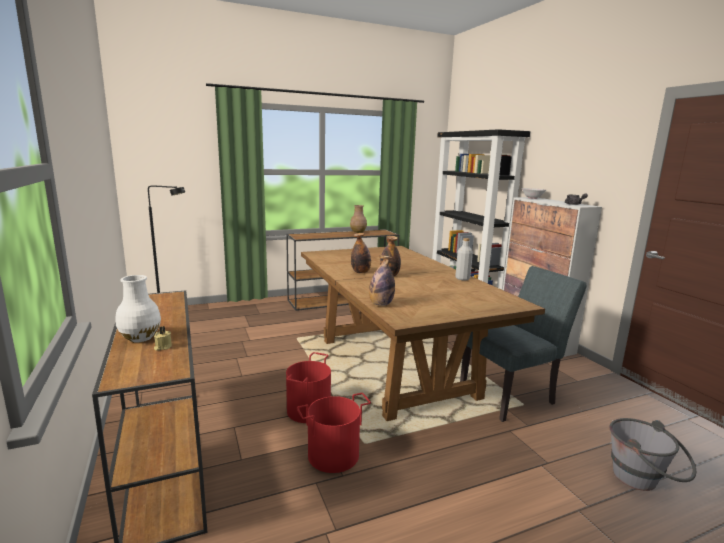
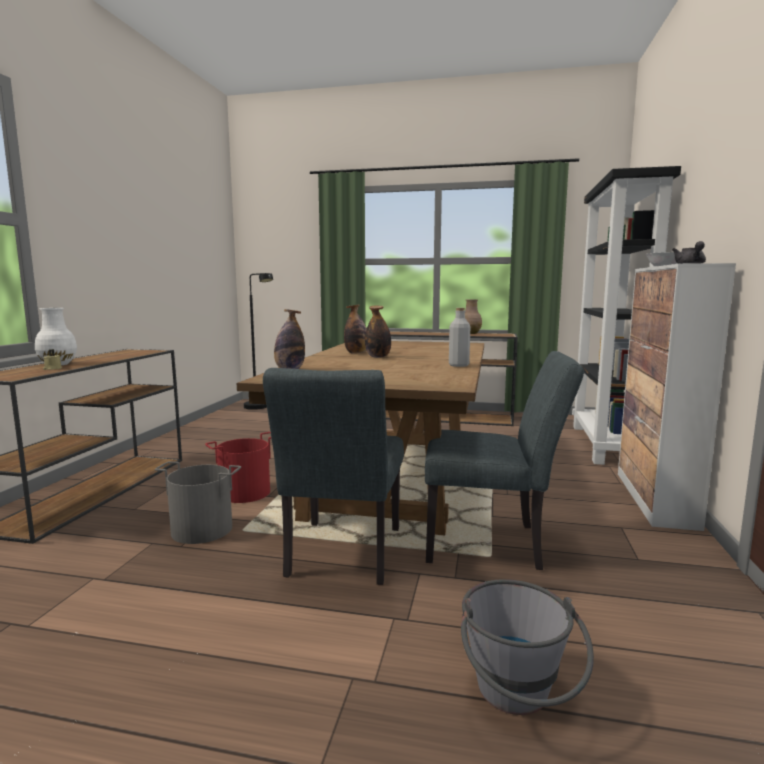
camera: 35 degrees right, 5 degrees down
red bucket [297,393,371,473] -> grey bucket [155,461,241,544]
none -> grey chair [263,368,404,585]

